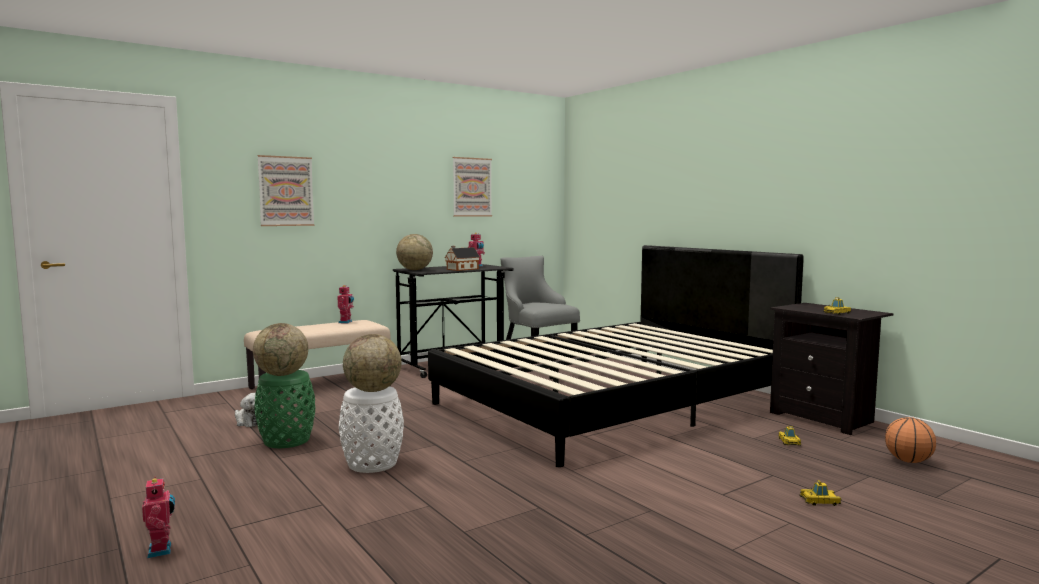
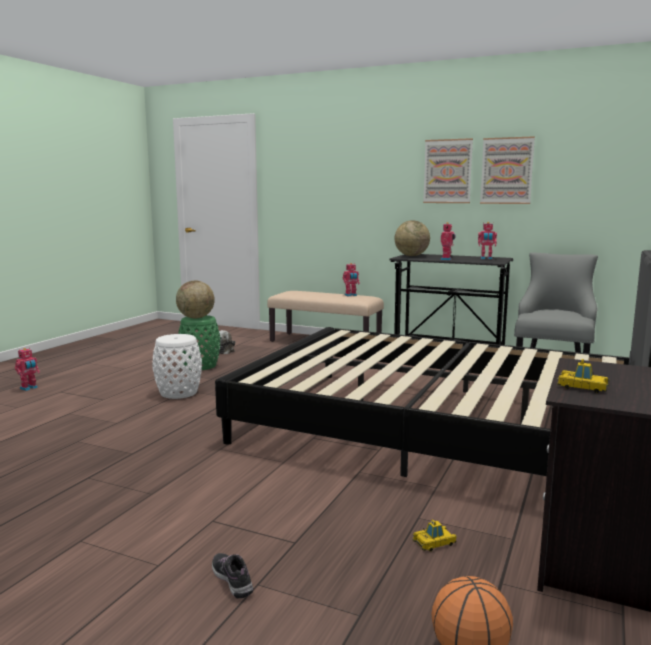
camera: 60 degrees right, 5 degrees up
picture [257,155,314,226] -> picture moved to [423,138,473,203]
globe [343,334,402,392] -> none
toy house [445,246,480,271] -> toy robot [440,222,456,260]
toy car [800,480,841,506] -> shoe [212,553,253,599]

